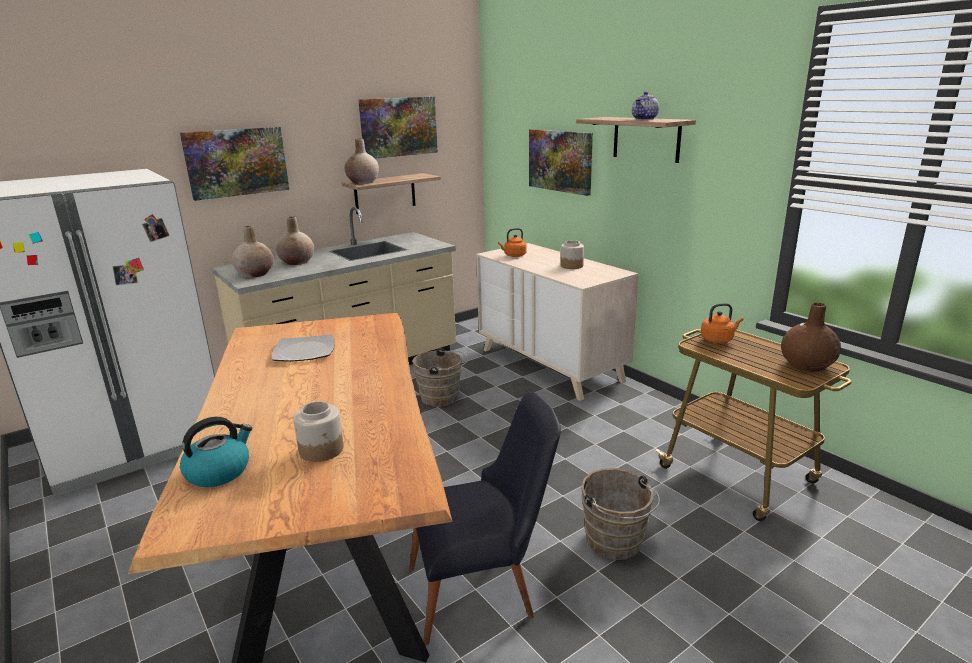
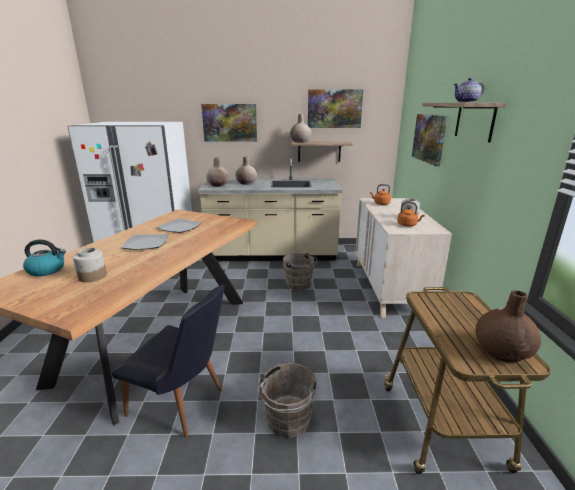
camera: 35 degrees right, 0 degrees up
orange kettle [701,303,743,343] -> orange kettle moved to [397,202,425,227]
none -> plate [122,234,168,250]

